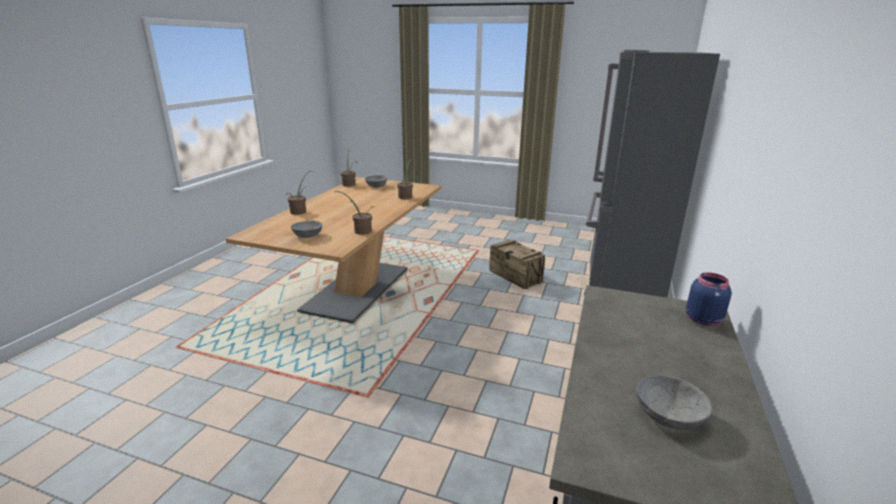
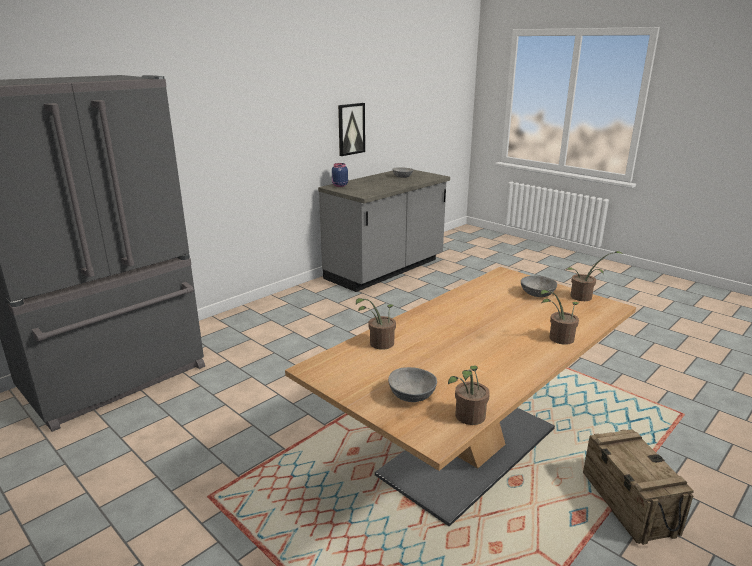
camera: 155 degrees left, 0 degrees up
potted plant [332,191,375,235] -> potted plant moved to [567,251,624,301]
crate [489,240,545,289] -> crate moved to [583,429,694,545]
none -> picture [338,103,365,156]

